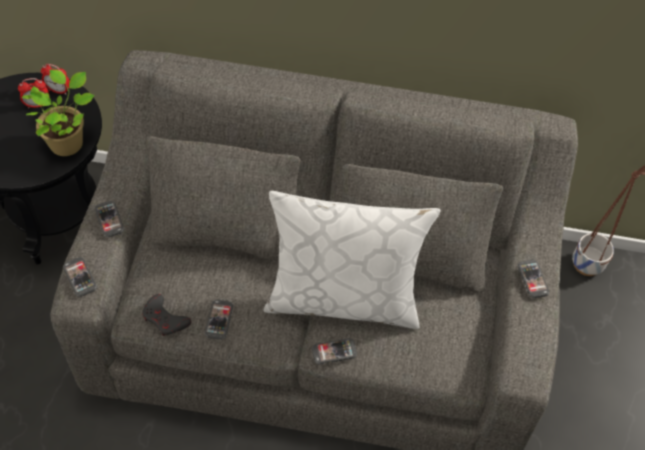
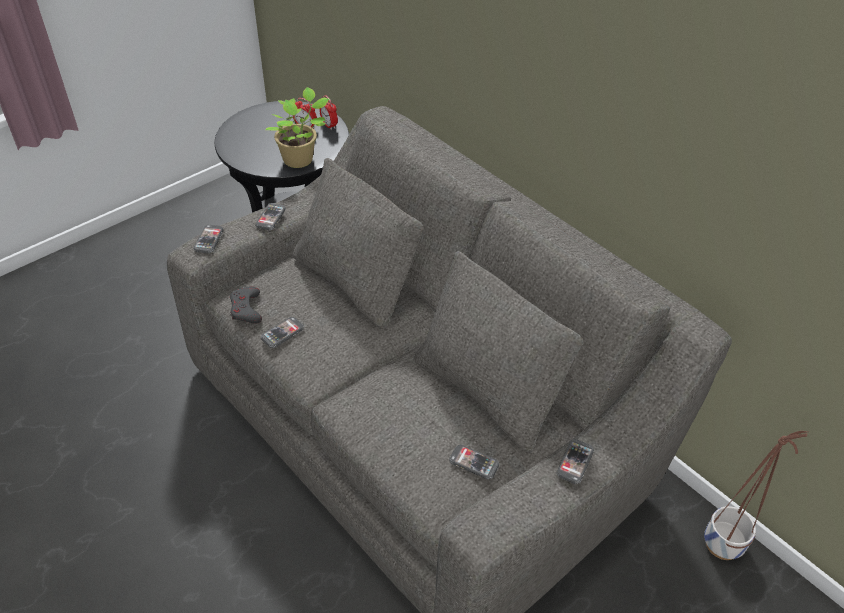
camera: 40 degrees right, 10 degrees down
white pillow [263,191,440,329] -> none
phone [312,338,357,365] -> phone moved to [449,445,499,480]

